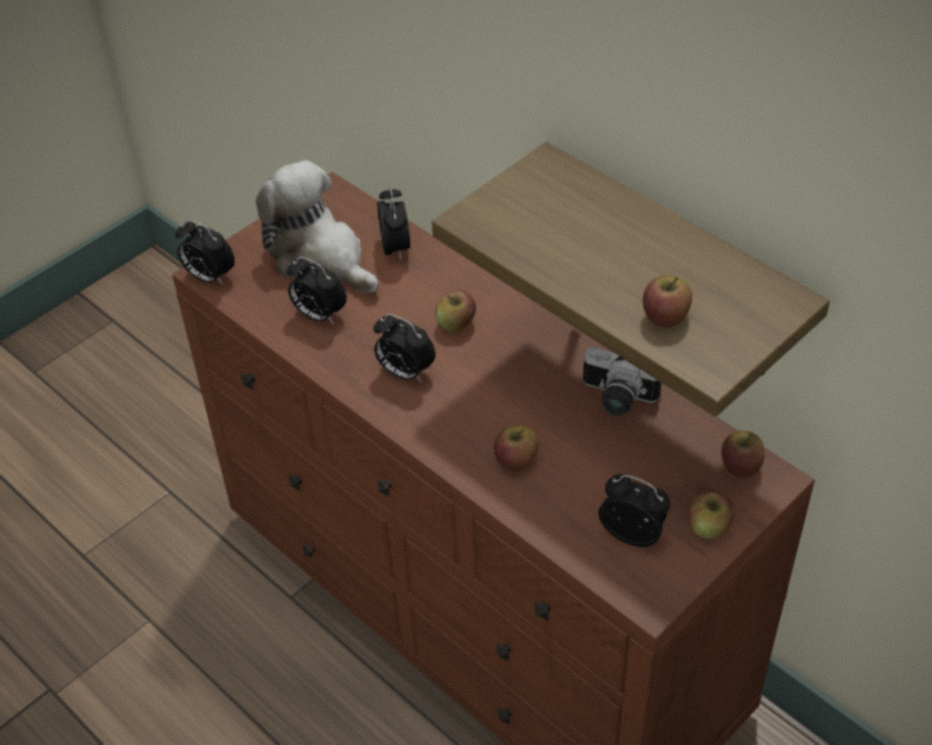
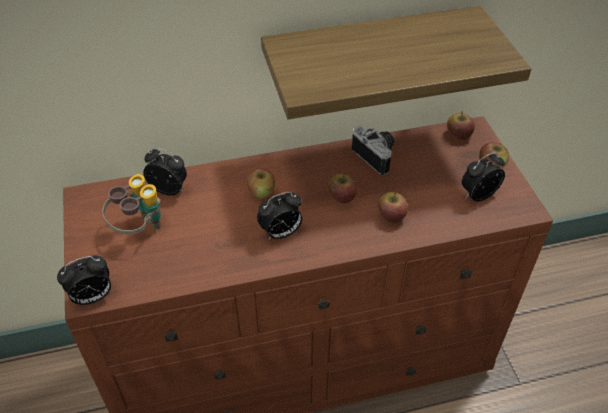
camera: 60 degrees left, 0 degrees up
plush toy [256,160,379,293] -> binoculars [102,174,161,234]
alarm clock [287,257,347,324] -> none
camera [583,347,662,416] -> camera turned 90 degrees counterclockwise [352,126,394,175]
apple [643,276,692,327] -> apple moved to [328,173,357,203]

